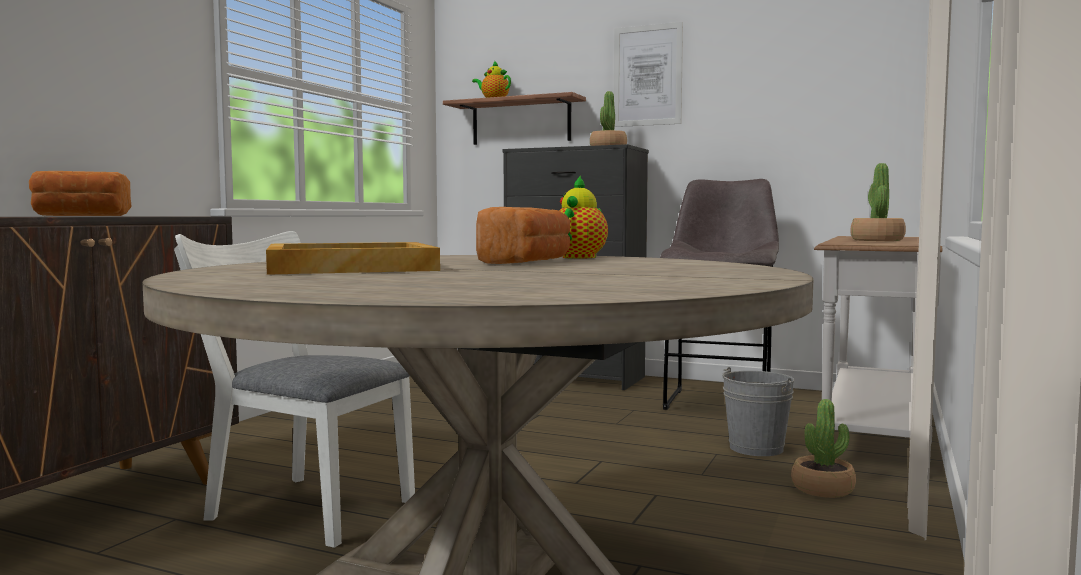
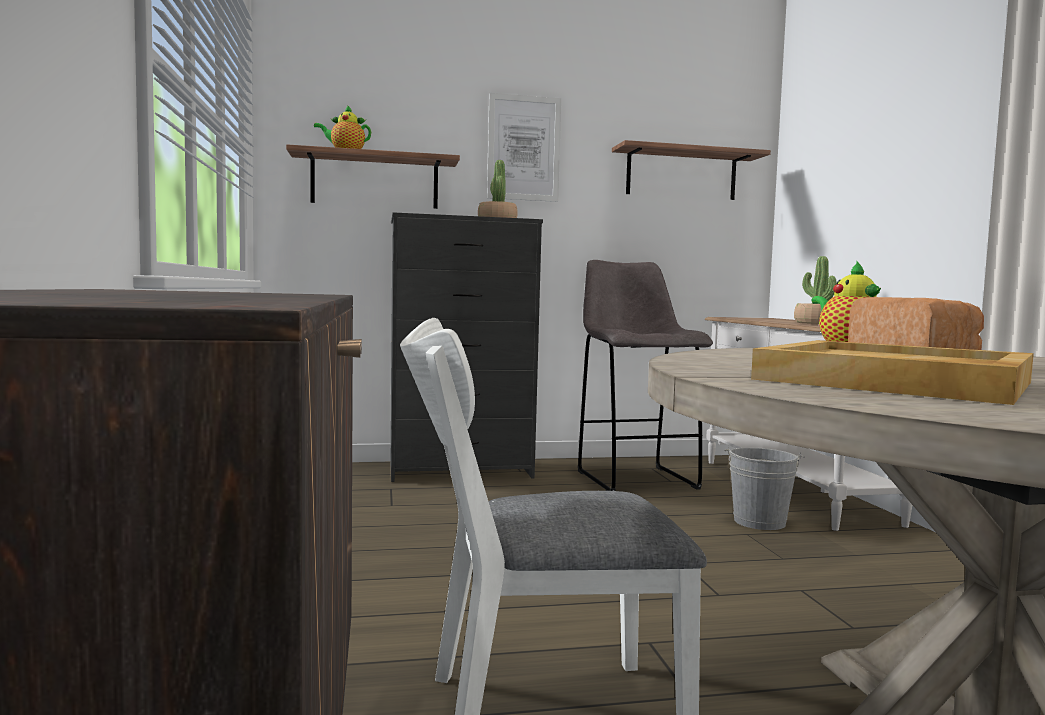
camera: 35 degrees left, 0 degrees up
bread [29,171,132,216] -> none
potted plant [791,399,856,498] -> none
none -> shelf [612,140,771,200]

